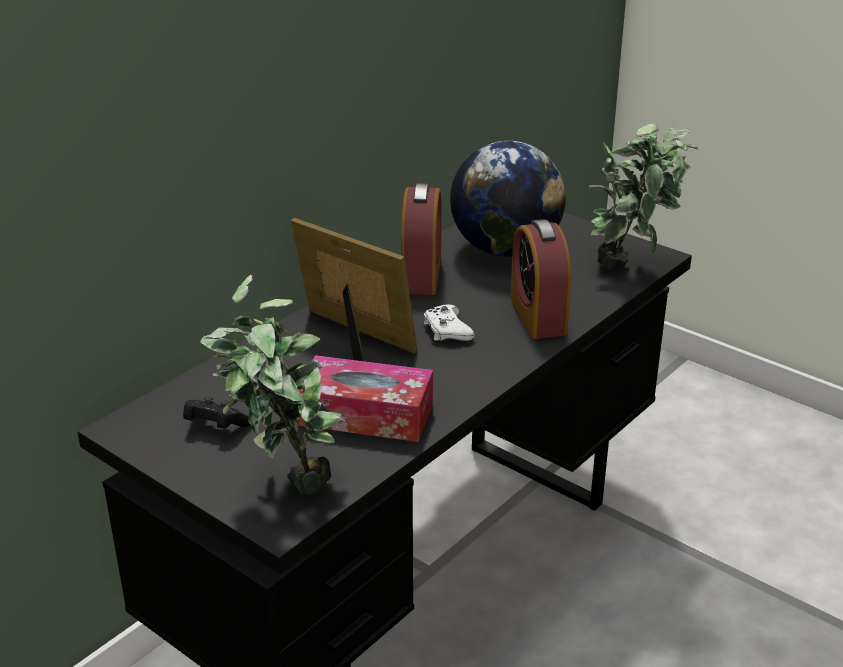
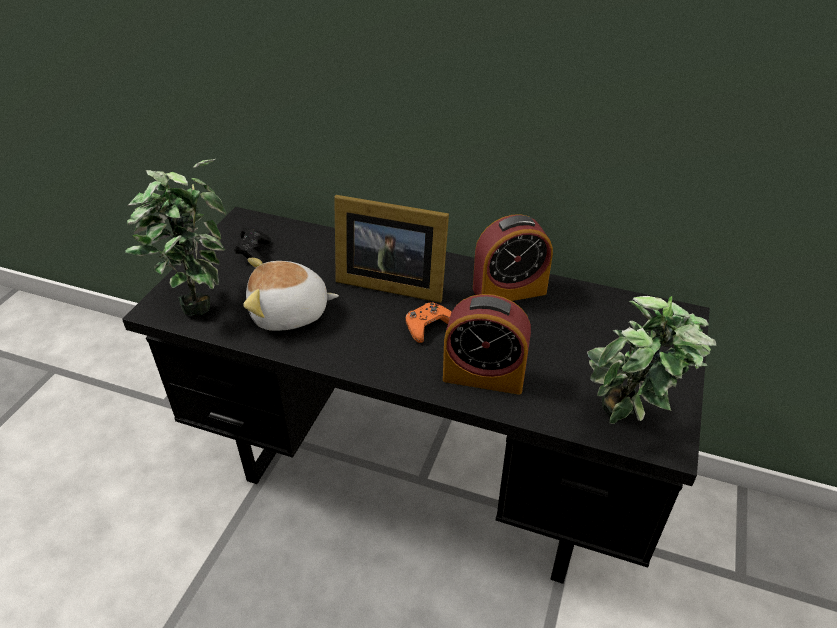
camera: 70 degrees right, 10 degrees up
picture frame [291,218,417,361] -> picture frame turned 90 degrees clockwise [334,195,449,303]
tissue box [298,355,433,442] -> plush toy [243,258,339,331]
white game controller [424,304,474,341] -> orange game controller [406,302,452,343]
globe [450,141,566,257] -> none
alarm clock [510,219,571,339] -> alarm clock turned 135 degrees counterclockwise [443,294,531,394]

